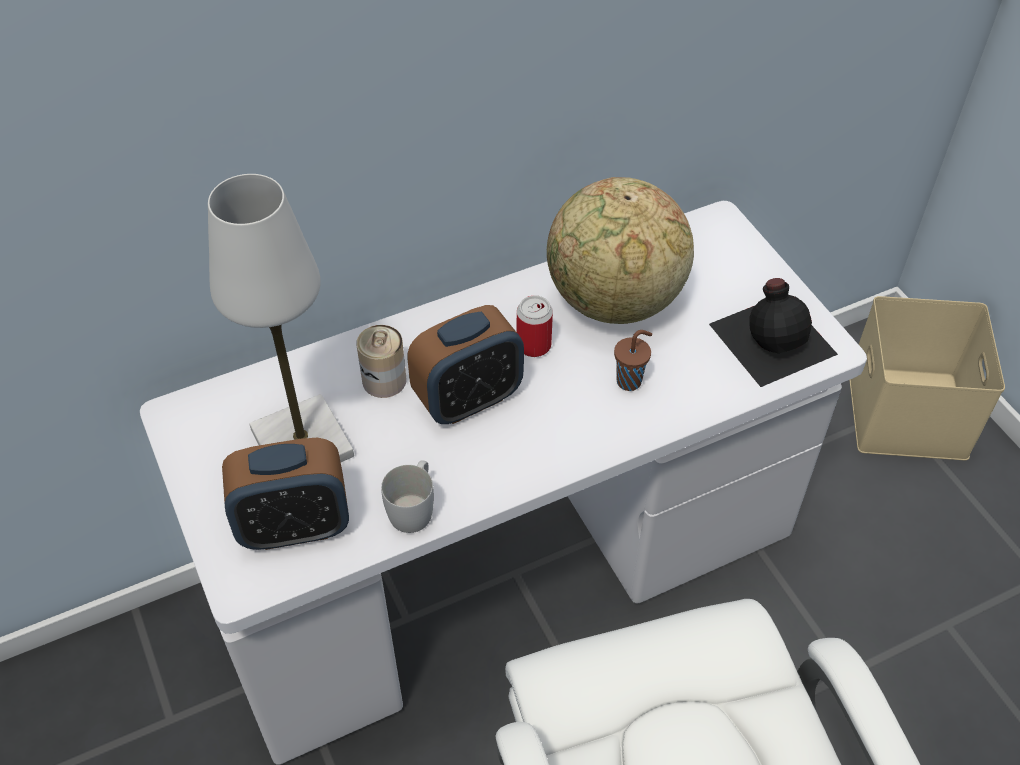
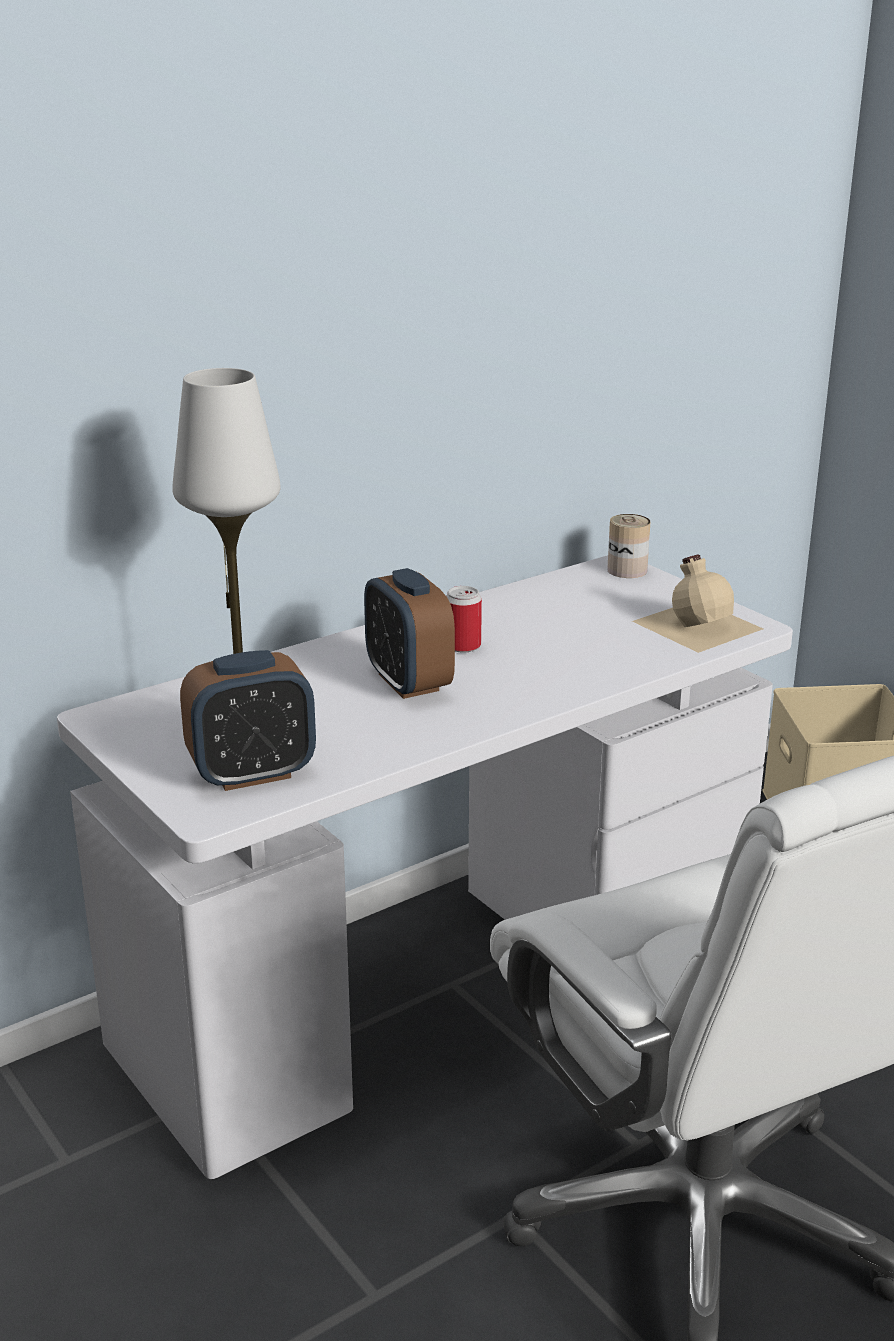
camera: 10 degrees left, 25 degrees down
can [357,325,406,398] -> can moved to [607,514,650,578]
white mug [381,460,434,533] -> none
alarm clock [407,305,524,424] -> alarm clock turned 105 degrees clockwise [364,568,455,699]
globe [547,177,694,324] -> none
brown cup [614,330,652,391] -> none
black bottle [709,278,838,387] -> beige bottle [632,554,763,653]

